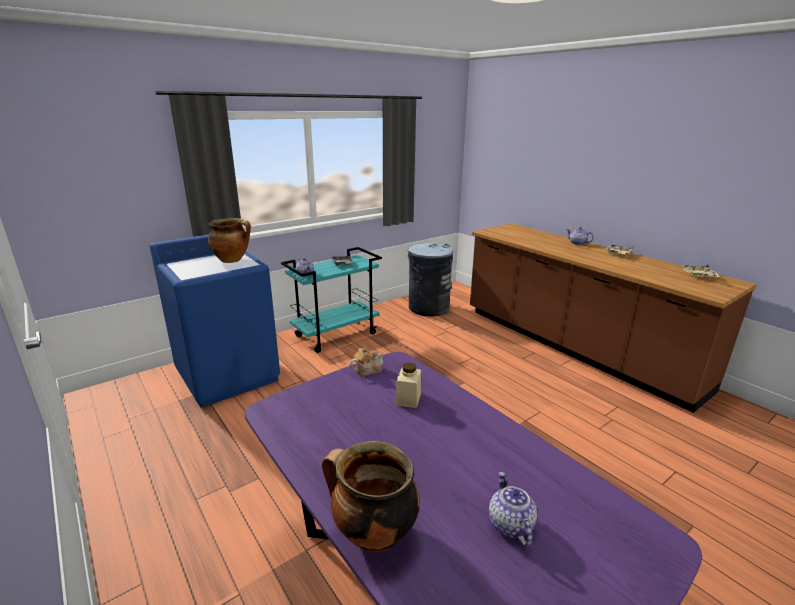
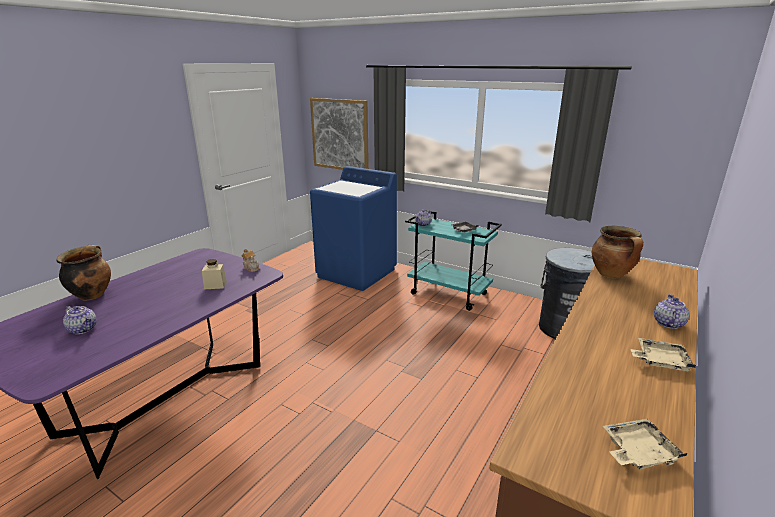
camera: 70 degrees right, 0 degrees up
cooking pot [208,218,251,263] -> cooking pot moved to [592,226,643,278]
teapot [489,472,537,546] -> teapot turned 60 degrees clockwise [63,306,97,334]
none -> picture [310,98,369,170]

